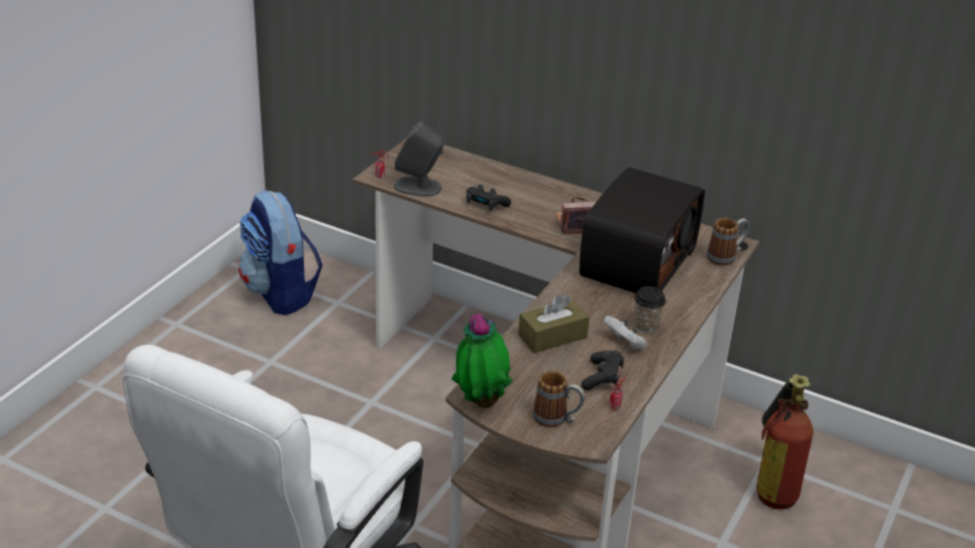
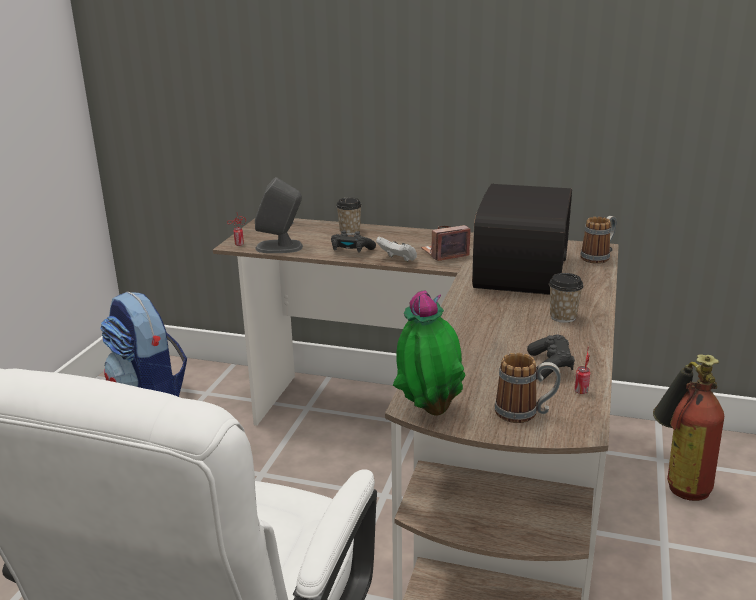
camera: 10 degrees left, 10 degrees down
brown tissue box [518,295,590,353] -> none
white game controller [604,316,647,350] -> white game controller moved to [376,236,417,262]
none -> cup [336,197,362,235]

